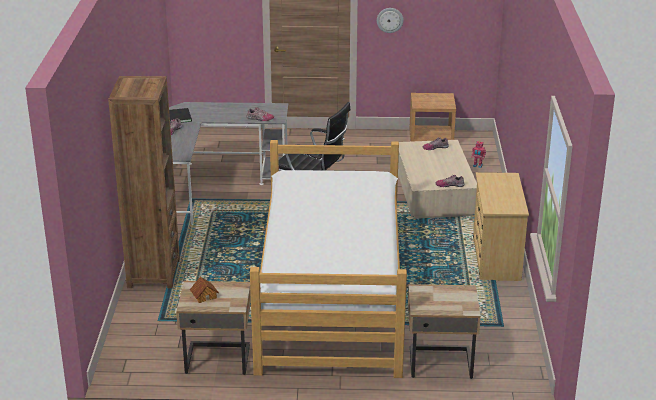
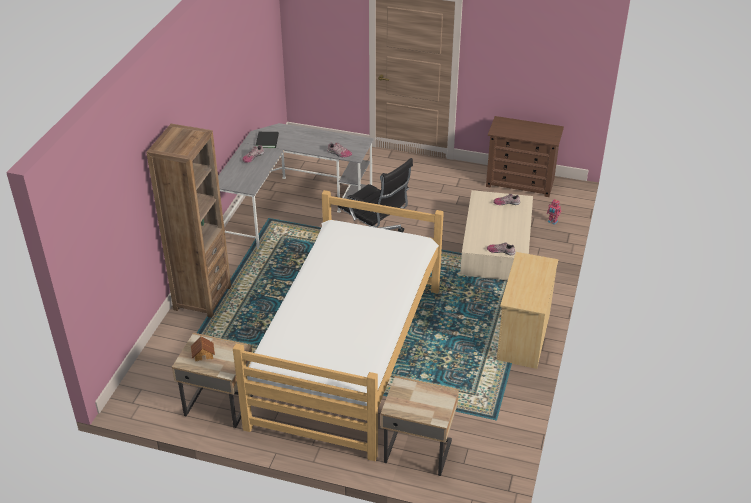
camera: 15 degrees right, 10 degrees up
wall clock [377,8,404,33] -> none
brown nightstand [409,93,456,142] -> brown dresser [486,116,564,197]

